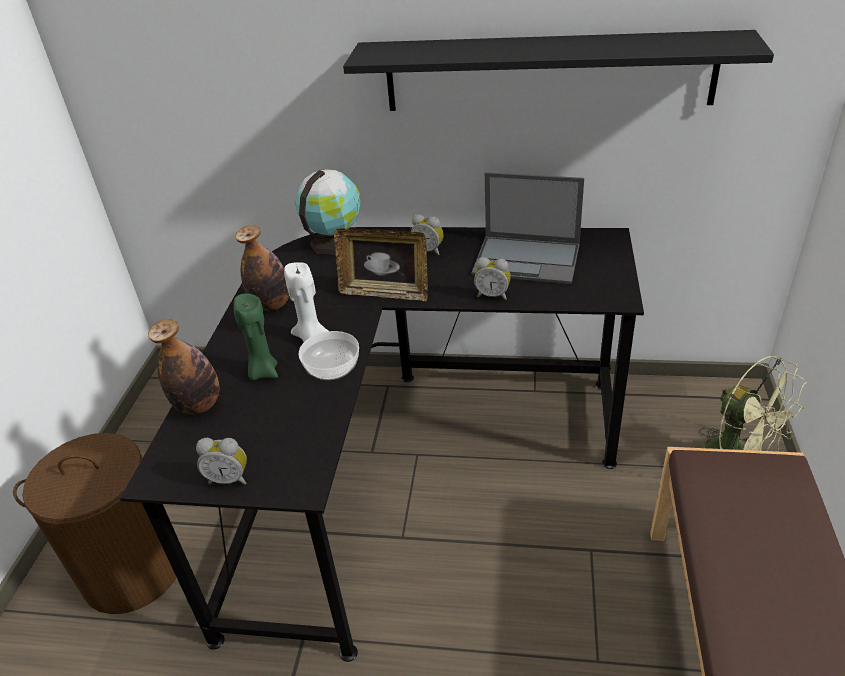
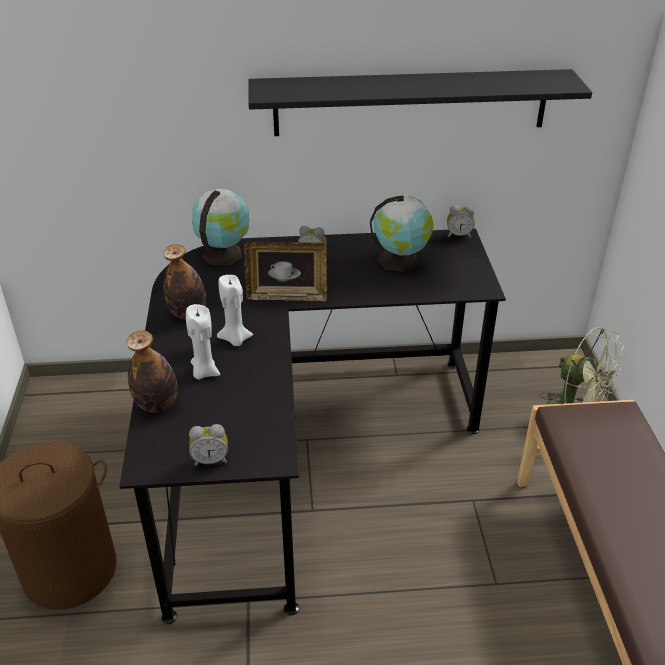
camera: 15 degrees left, 0 degrees up
green candle [234,293,278,381] -> white candle [186,304,220,380]
bowl [299,331,359,380] -> none
laptop [472,172,584,284] -> globe [370,196,434,272]
alarm clock [474,257,511,300] -> alarm clock moved to [447,205,475,238]

